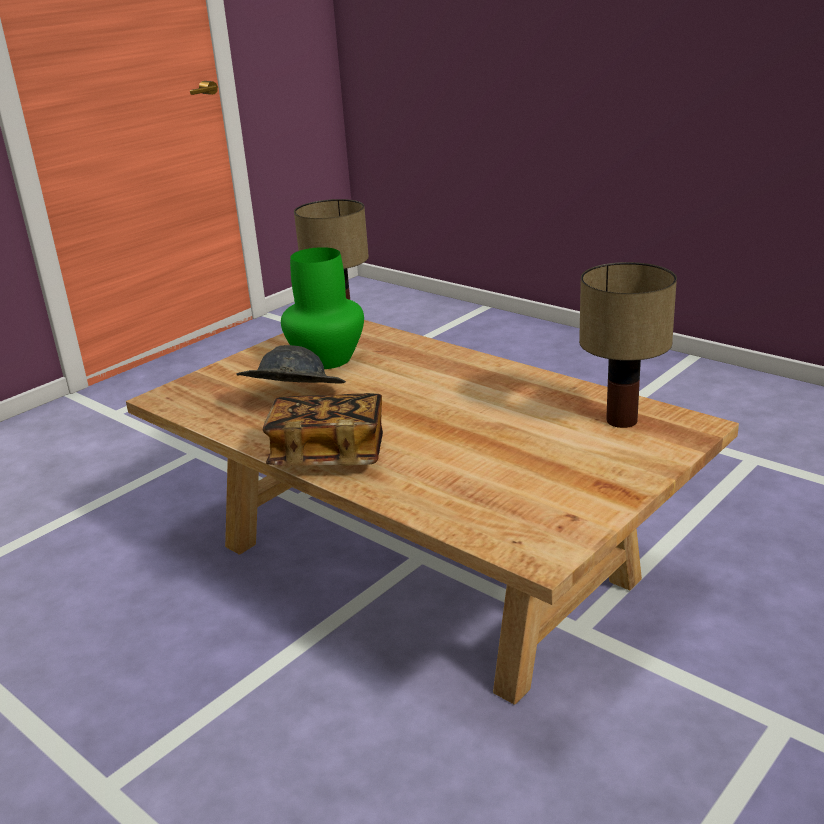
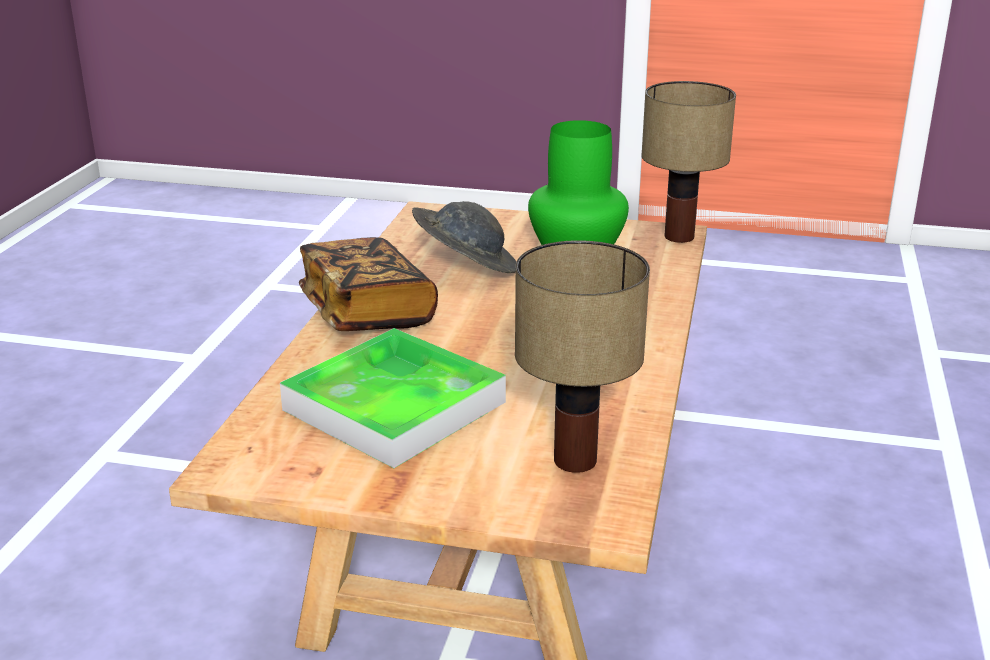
camera: 60 degrees right, 0 degrees up
none -> tray [280,328,506,468]

